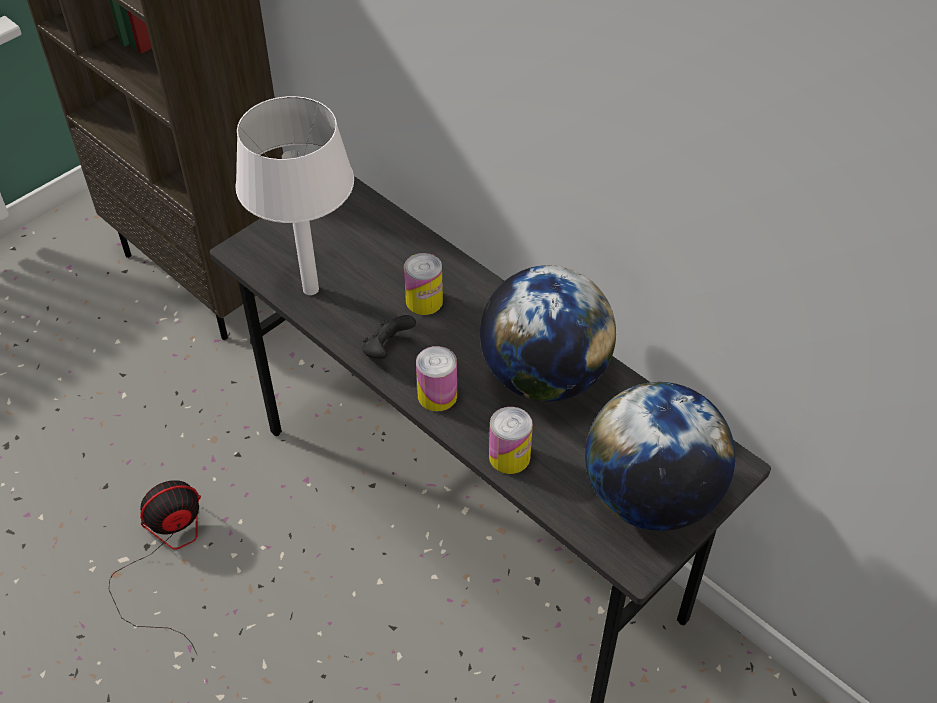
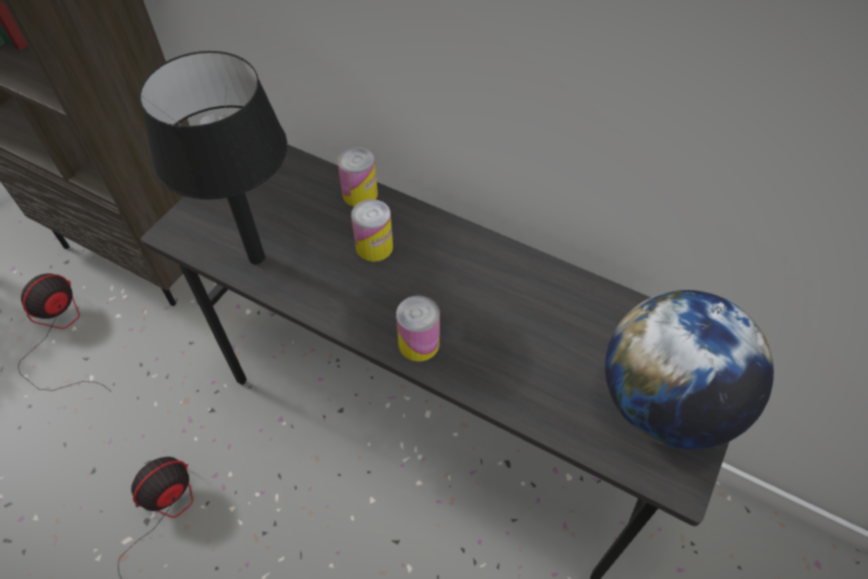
camera: 15 degrees left, 5 degrees up
white table lamp [235,96,354,295] -> black table lamp [139,51,287,264]
black game controller [362,315,416,359] -> none
globe [480,265,616,401] -> none
can [489,407,533,474] -> can moved to [337,147,378,207]
none -> fan [18,273,112,392]

